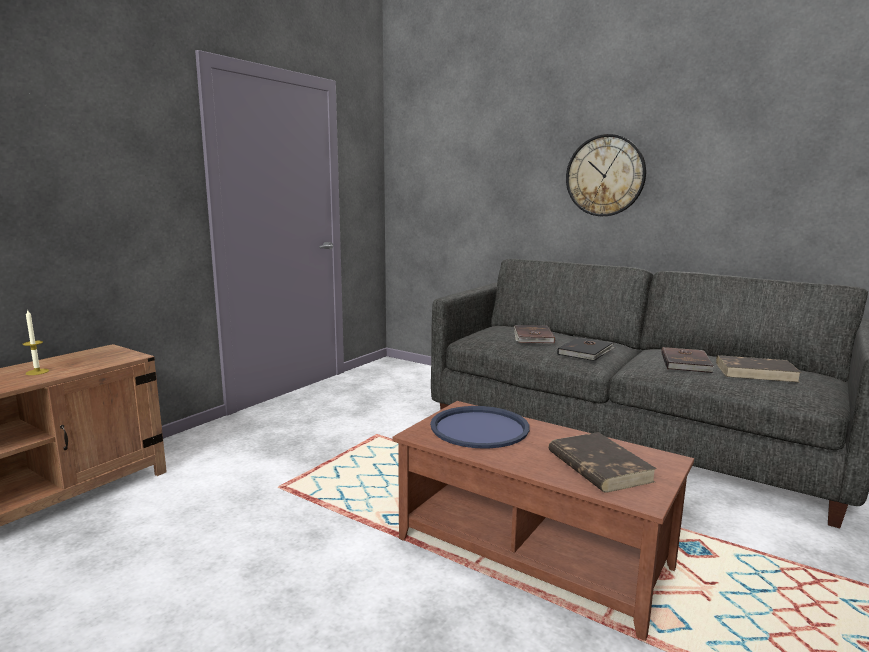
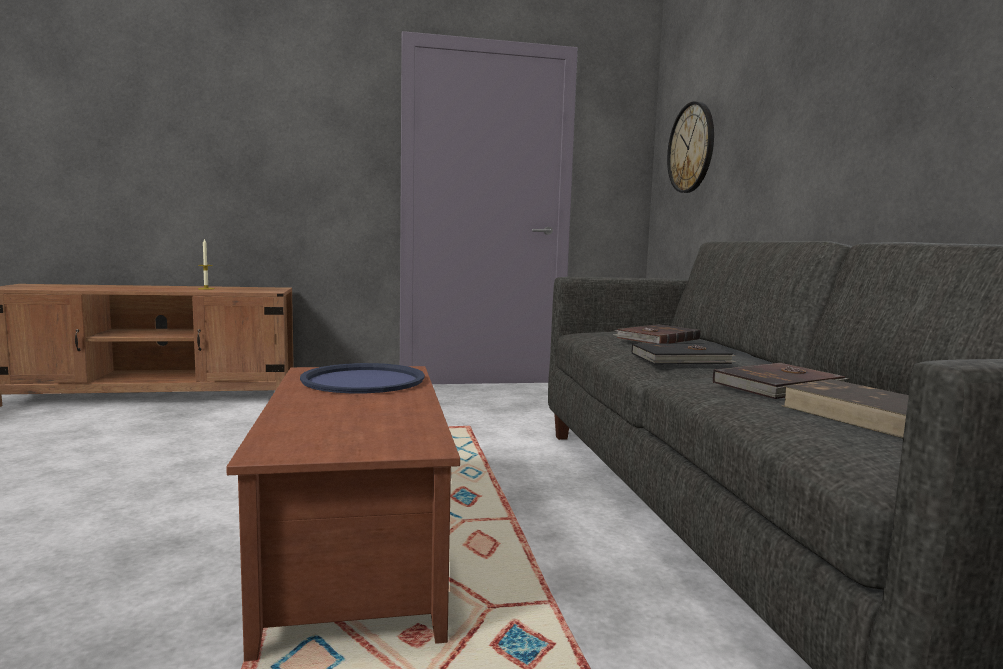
camera: 45 degrees right, 5 degrees down
brown book [549,432,657,493] -> none
wall clock [566,134,646,216] -> wall clock moved to [667,101,714,193]

